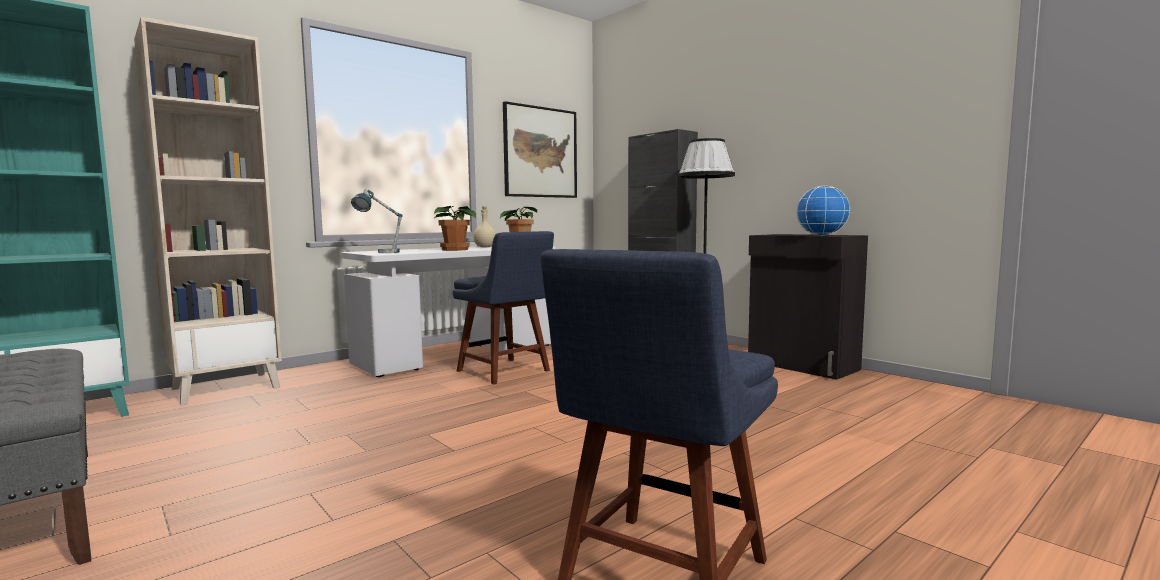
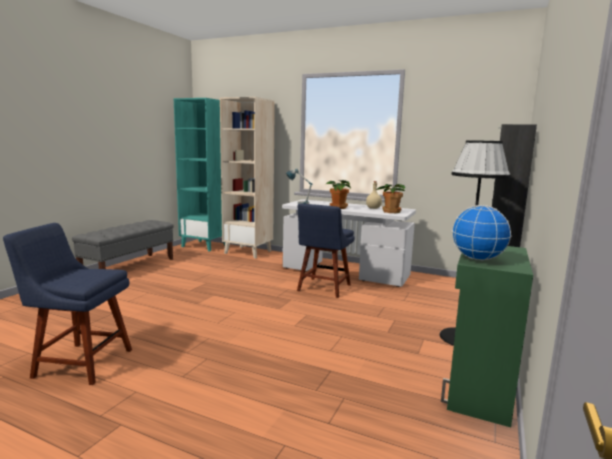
camera: 65 degrees right, 5 degrees up
picture [503,101,577,198] -> none
black cabinet [748,234,868,380] -> green cabinet [441,246,533,427]

